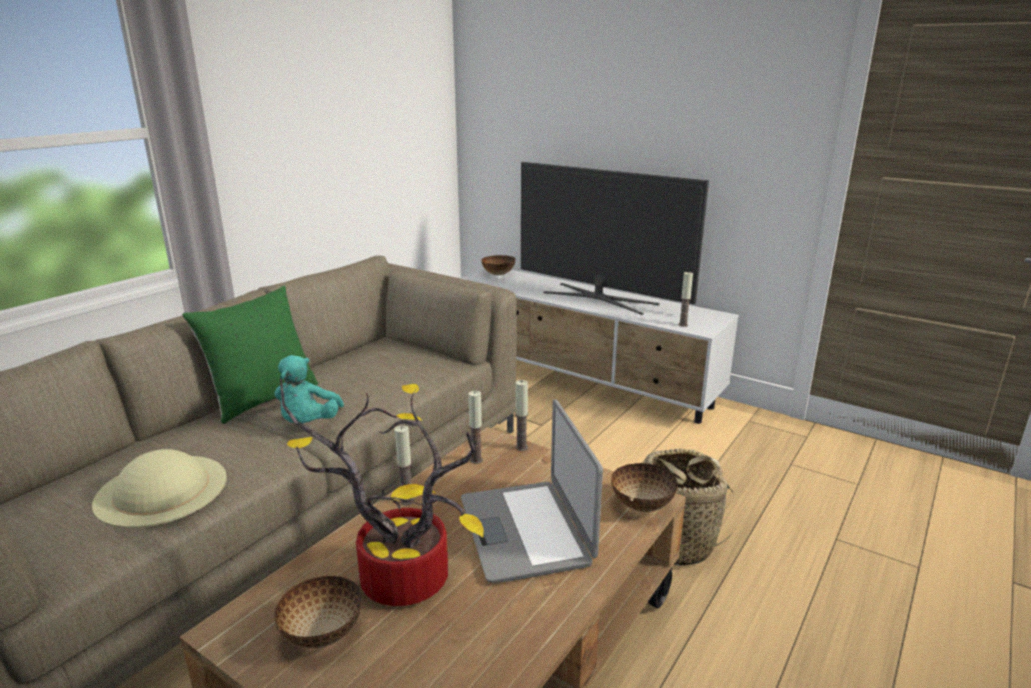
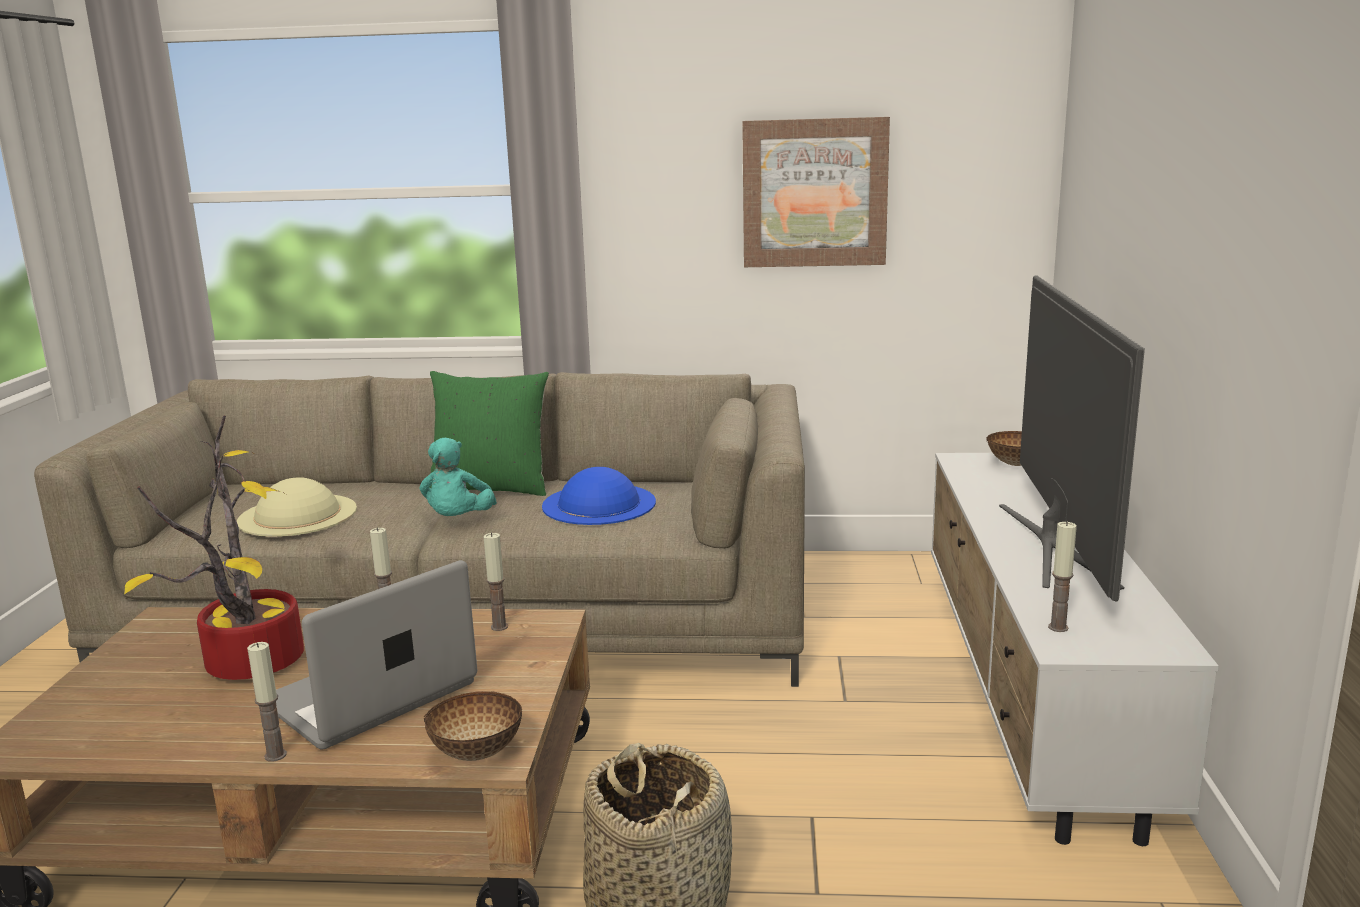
camera: 60 degrees right, 5 degrees down
turquoise plush toy [274,355,344,423] -> turquoise plush toy turned 60 degrees counterclockwise [419,438,497,516]
bowl [274,576,362,648] -> none
candle [515,380,528,451] -> candle moved to [247,642,287,762]
none -> blue hat [542,467,656,525]
none -> picture [742,117,890,267]

